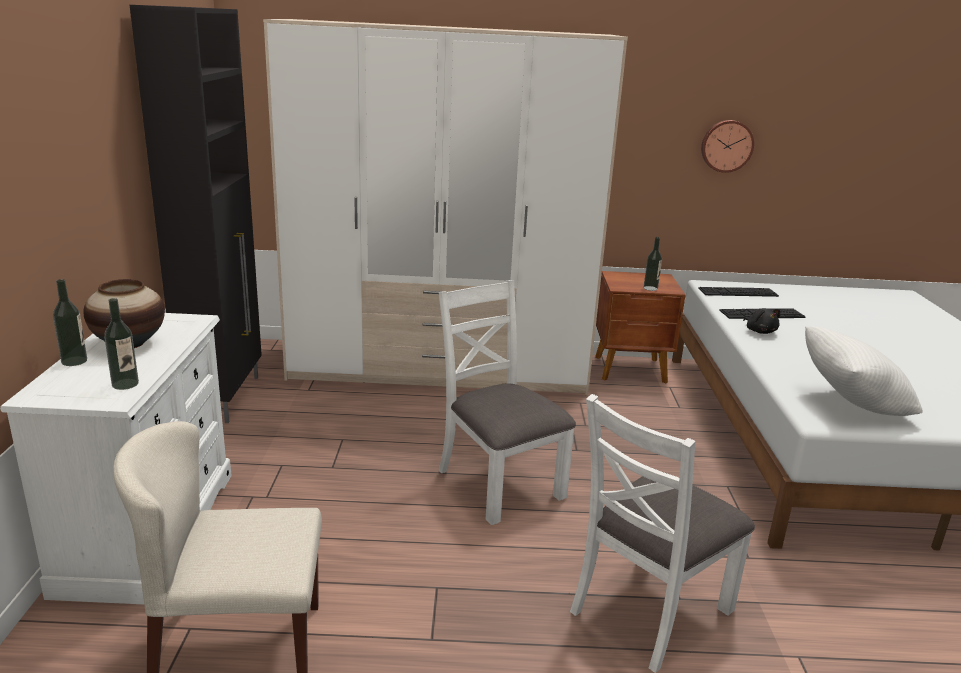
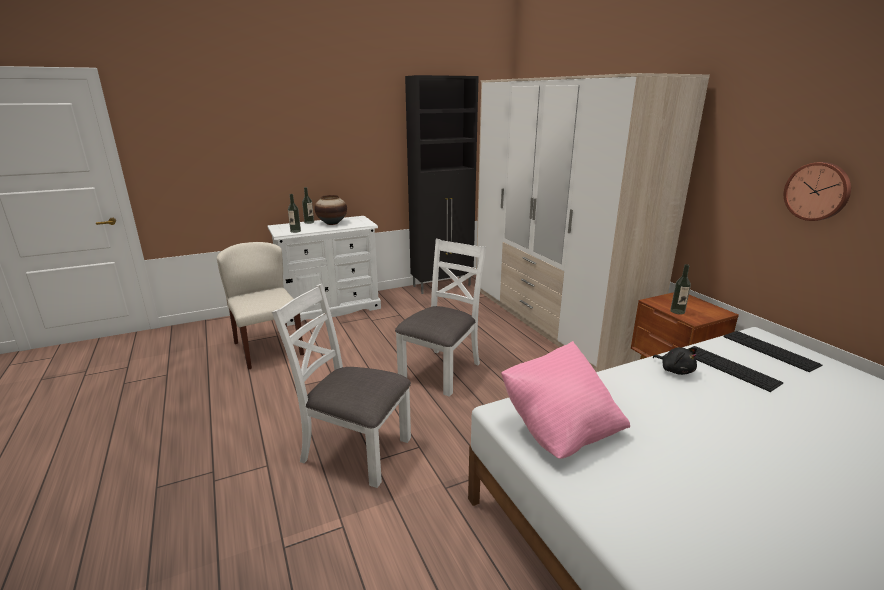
camera: 65 degrees right, 0 degrees up
black plush toy [743,308,780,334] -> black plush toy turned 75 degrees counterclockwise [653,347,697,375]
white pillow [805,326,923,416] -> pink pillow [501,341,630,459]

